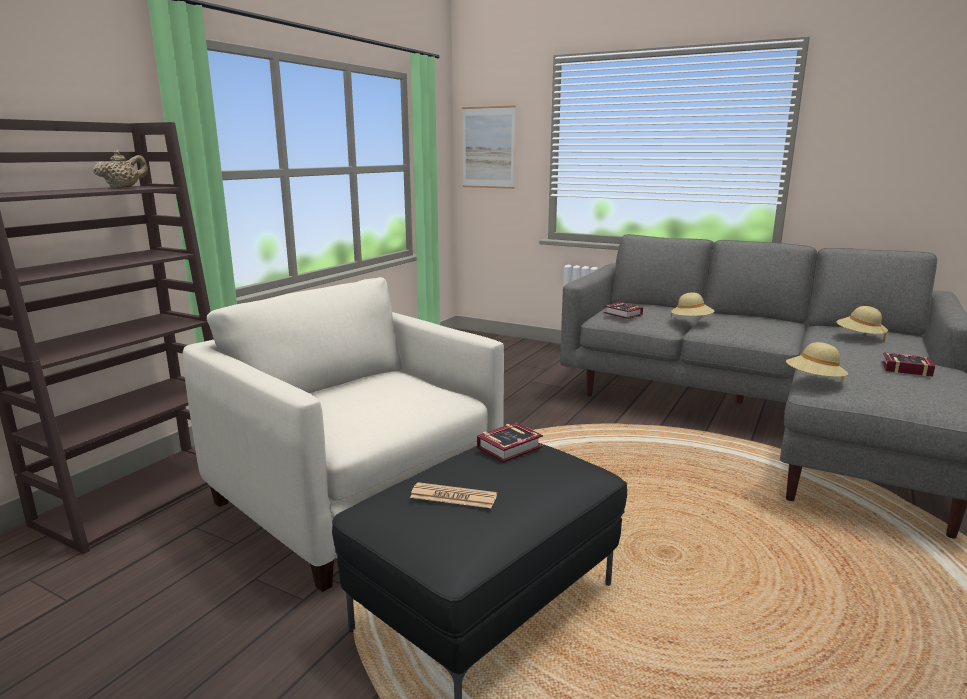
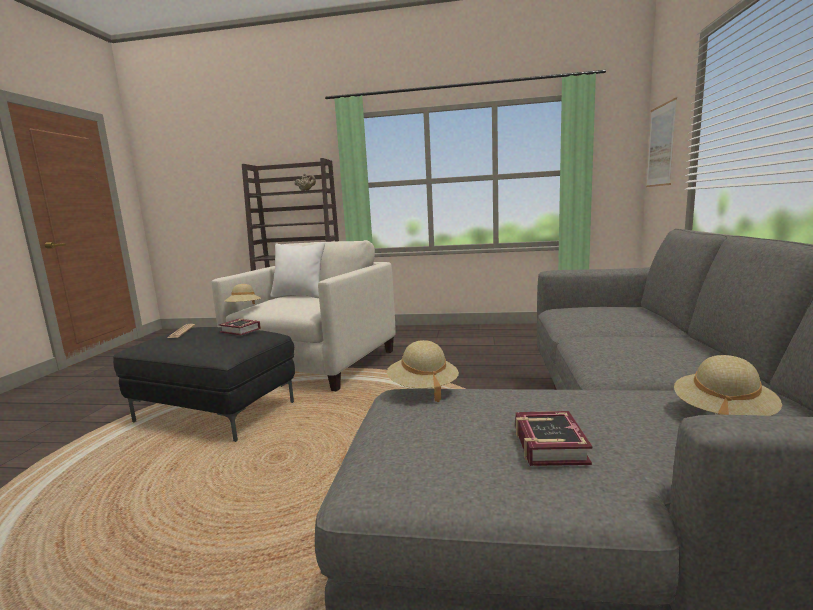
camera: 70 degrees right, 5 degrees down
book [604,302,643,319] -> none
beige hat [671,293,714,318] -> beige hat moved to [224,284,261,304]
none -> white pillow [270,242,325,298]

